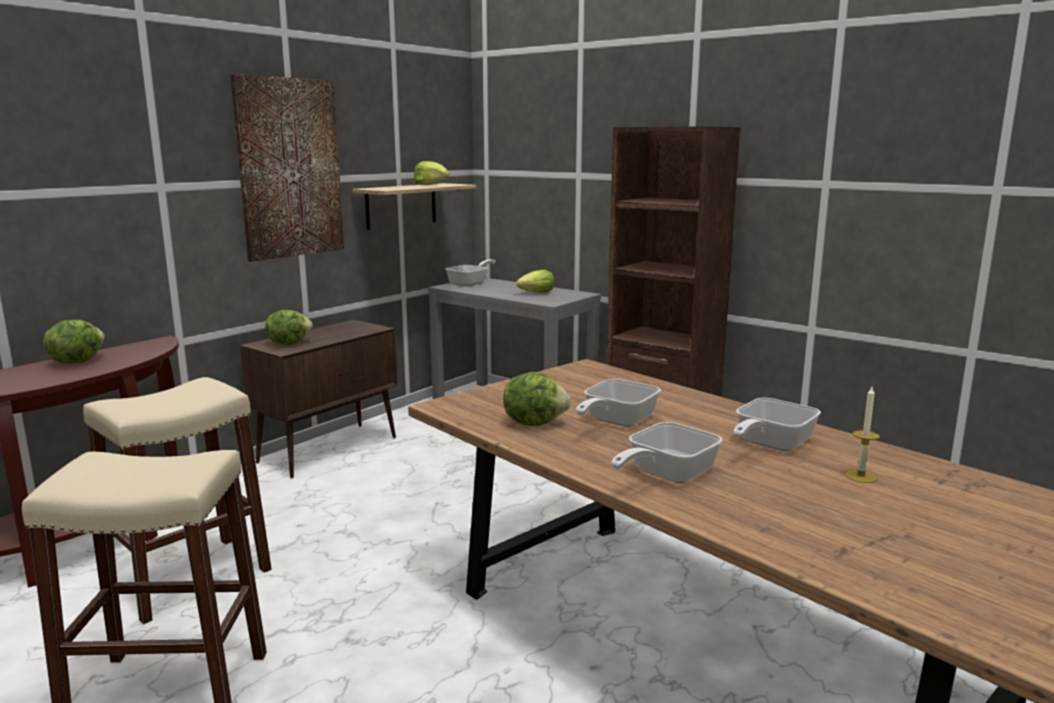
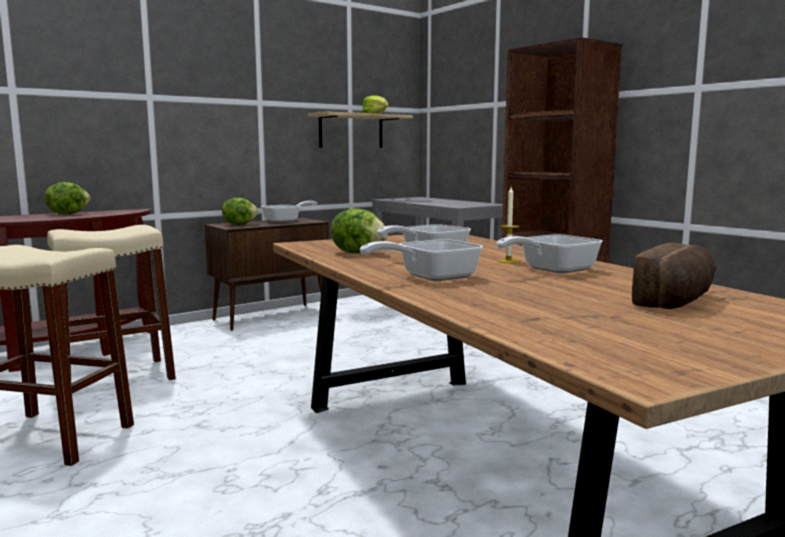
camera: 15 degrees right, 5 degrees down
picture [230,74,344,262] -> none
frying pan [446,259,496,286] -> frying pan moved to [261,201,317,223]
lettuce [516,270,555,293] -> none
candle [845,387,880,483] -> candle moved to [497,187,520,263]
none -> bread [632,243,717,309]

